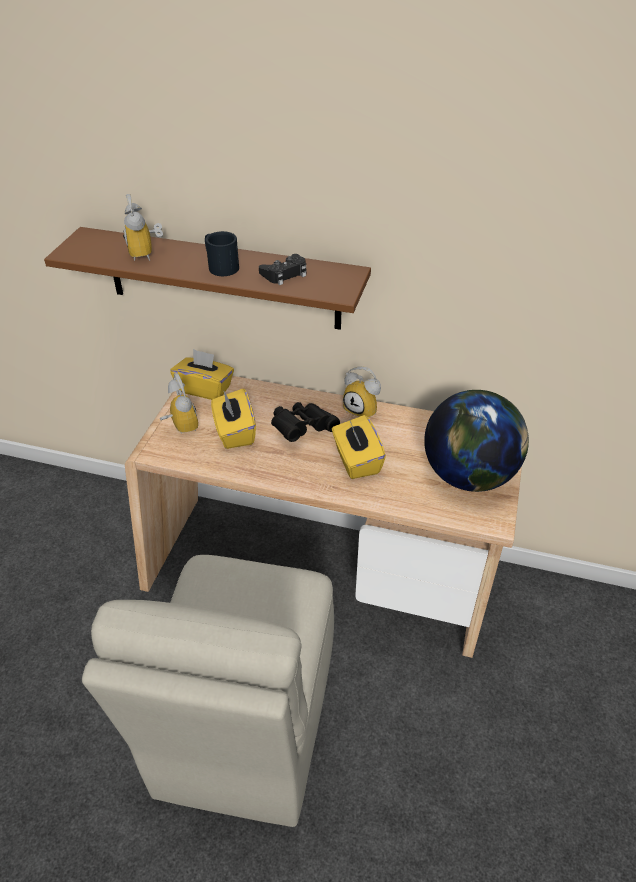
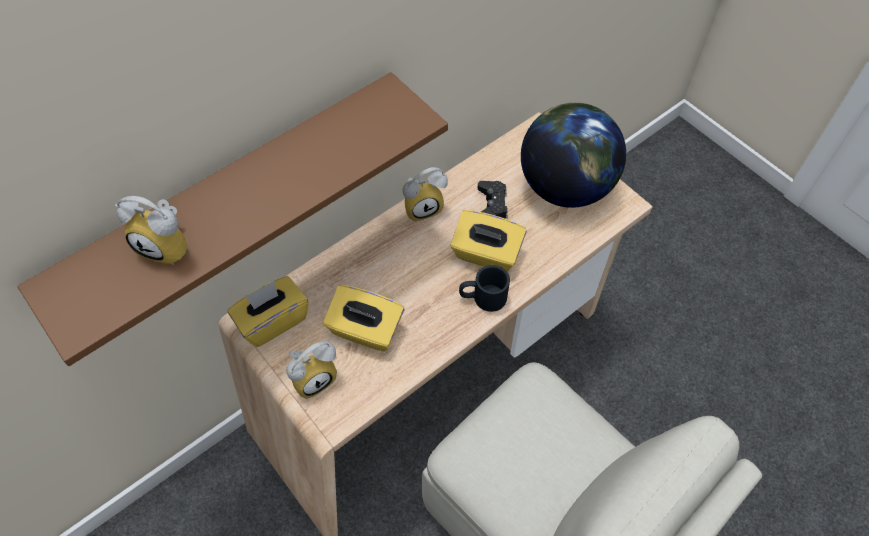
camera: 55 degrees left, 15 degrees up
alarm clock [160,373,198,434] -> alarm clock turned 135 degrees clockwise [286,341,337,399]
black mug [205,231,239,276] -> black mug moved to [459,265,510,312]
black game controller [259,254,306,285] -> black game controller moved to [478,181,508,218]
black binoculars [271,402,340,442] -> none

